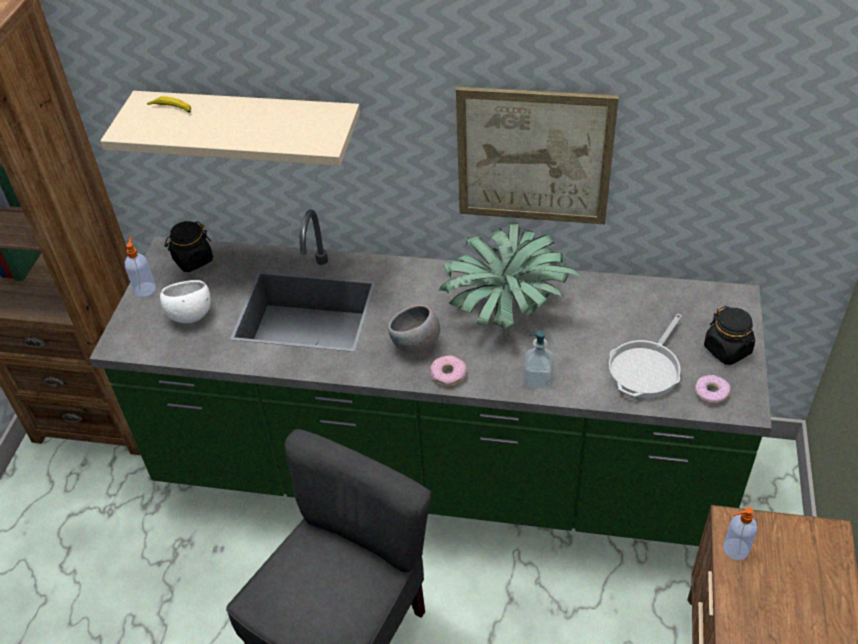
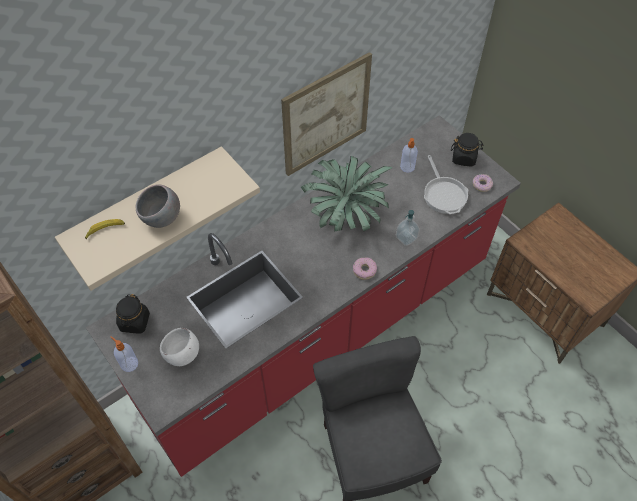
camera: 50 degrees left, 10 degrees up
green counter [89,209,772,546] -> red counter [86,115,521,477]
grey bowl [388,305,440,354] -> grey bowl moved to [135,184,180,228]
soap dispenser [723,507,757,560] -> soap dispenser moved to [400,138,418,173]

